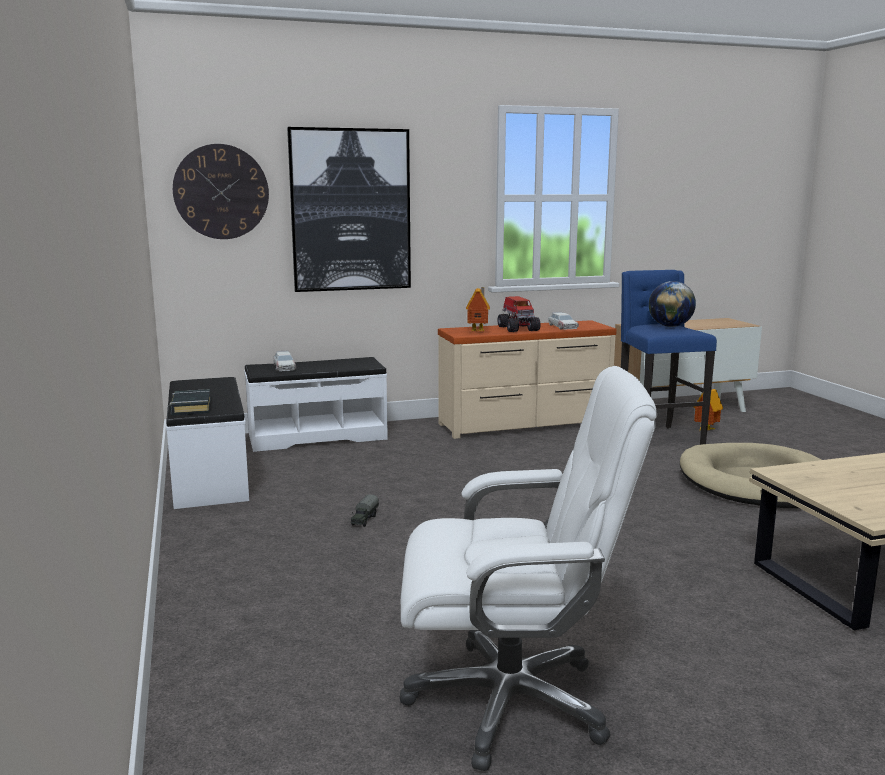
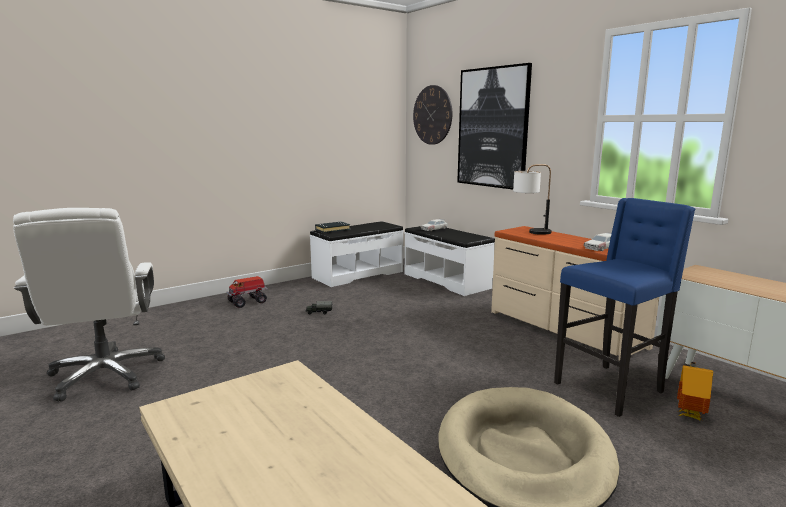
camera: 70 degrees right, 0 degrees up
toy house [466,287,490,331] -> table lamp [513,164,552,235]
toy truck [497,296,540,332] -> toy truck moved to [226,276,268,308]
globe [649,281,696,327] -> none

